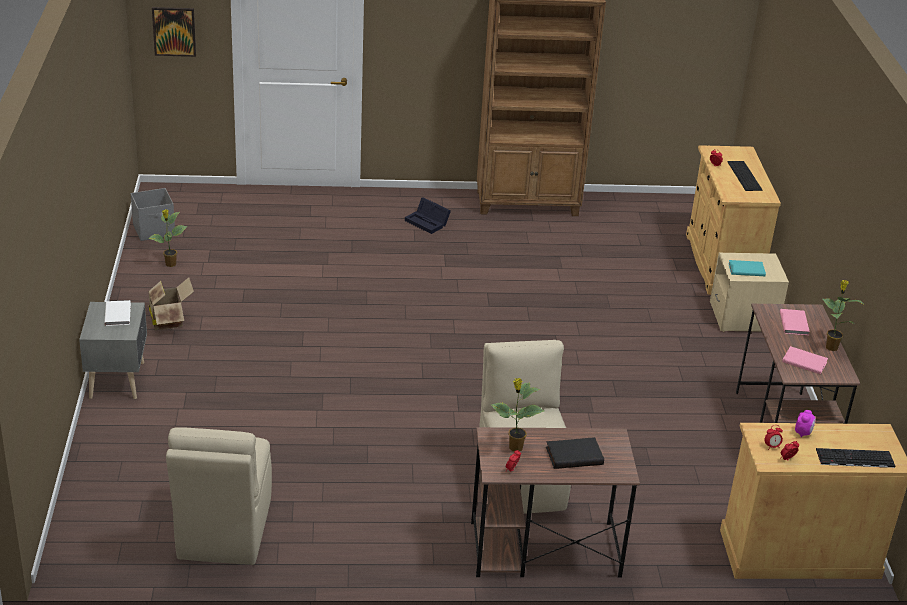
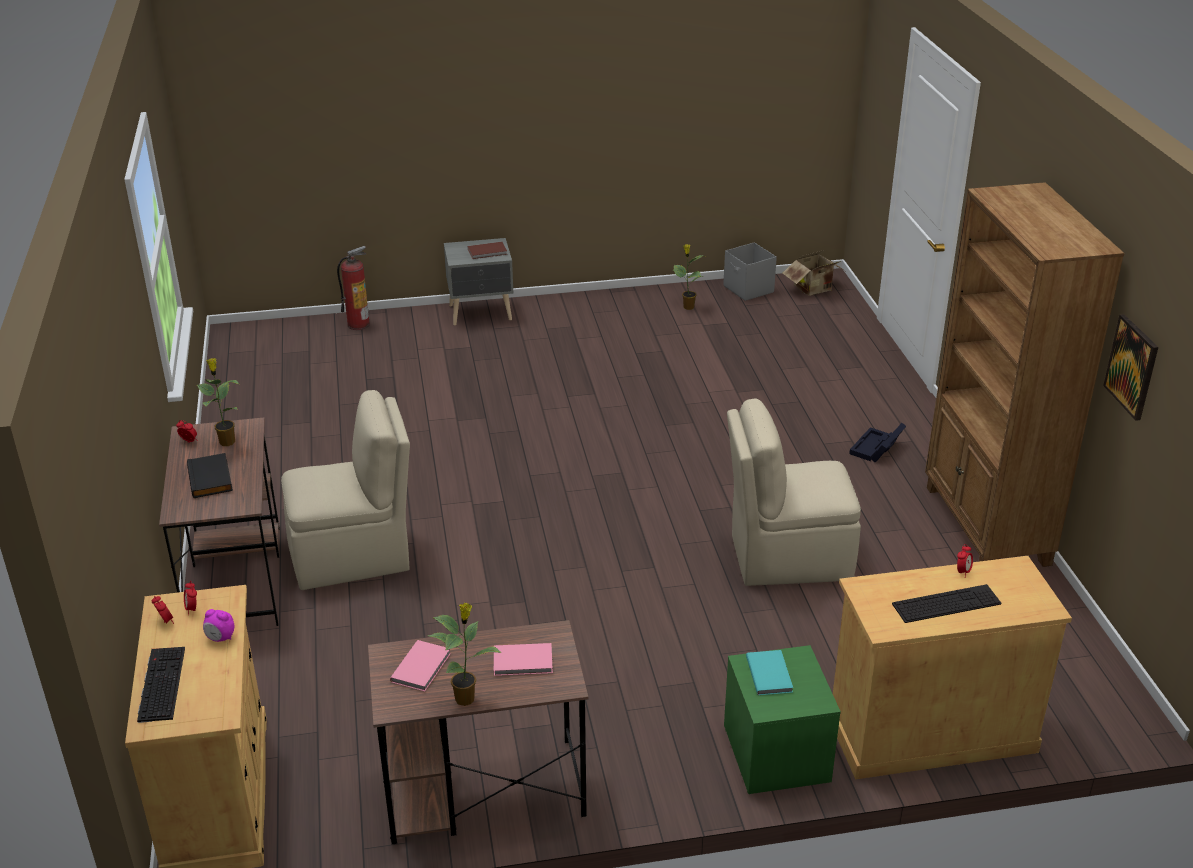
camera: 85 degrees right, 0 degrees up
white book [104,300,131,326] -> brown book [468,242,507,259]
cardboard box [148,277,194,330] -> cardboard box moved to [783,250,845,296]
picture [152,7,196,57] -> picture moved to [1103,314,1158,421]
beige chair [166,427,272,565] -> beige chair moved to [727,398,861,586]
beige nightstand [710,253,789,332] -> green nightstand [724,645,841,794]
none -> fire extinguisher [337,246,370,330]

